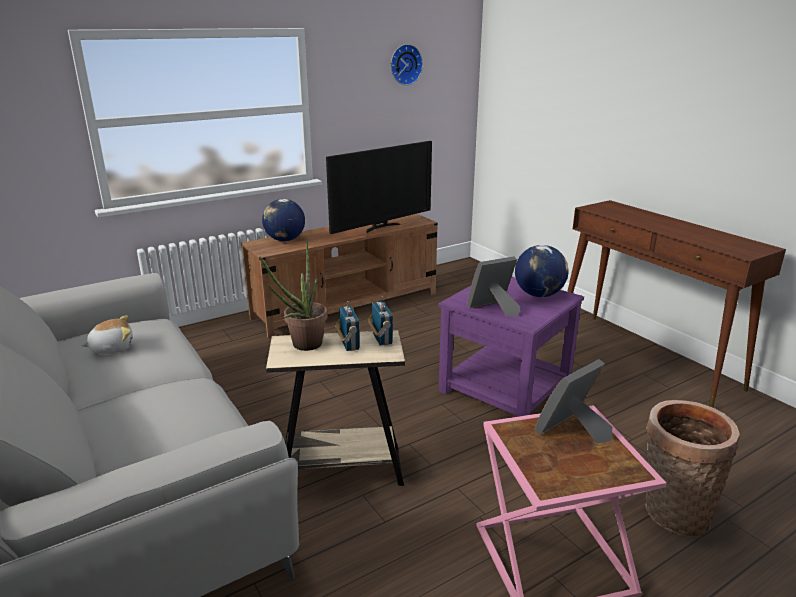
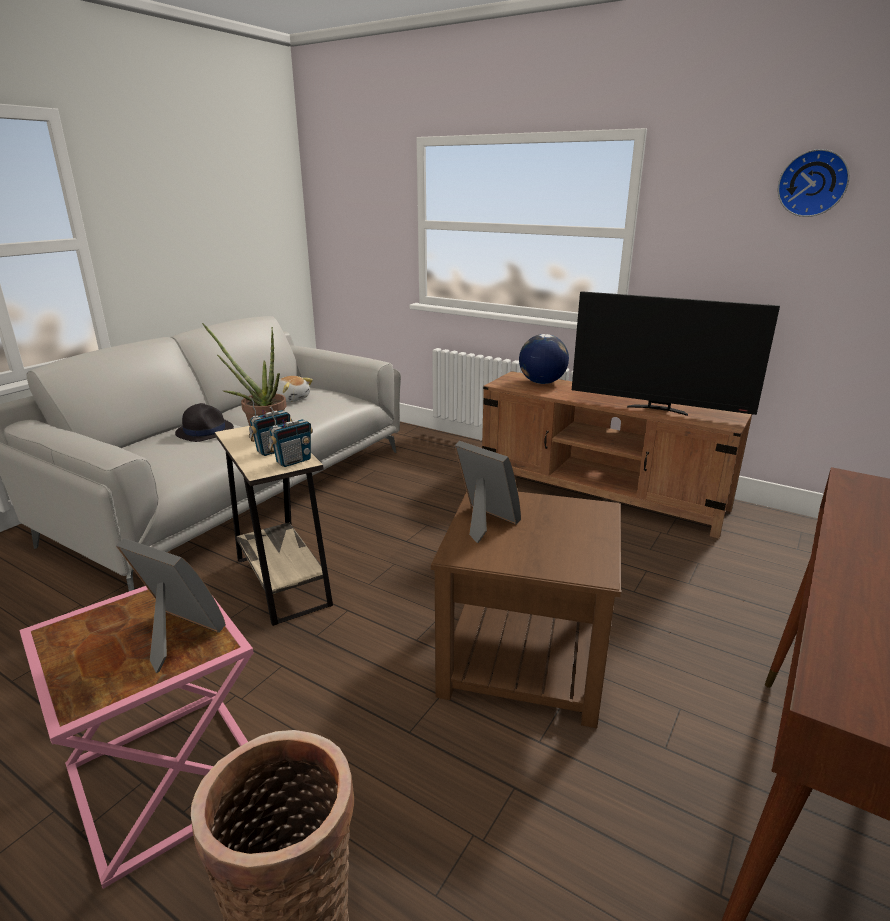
camera: 65 degrees right, 0 degrees up
purple side table [438,277,584,417] -> brown side table [431,492,621,728]
globe [515,245,568,297] -> none
none -> black hat [175,403,234,442]

